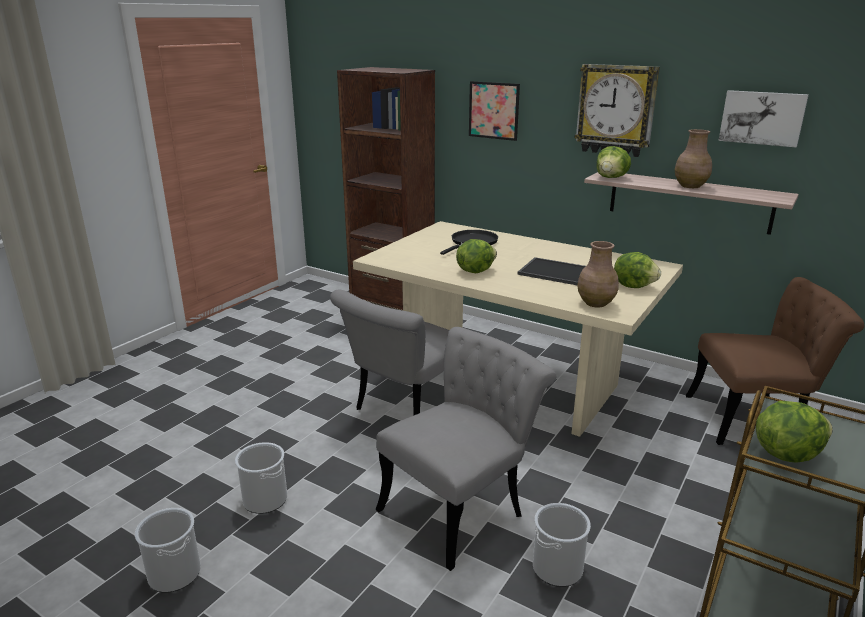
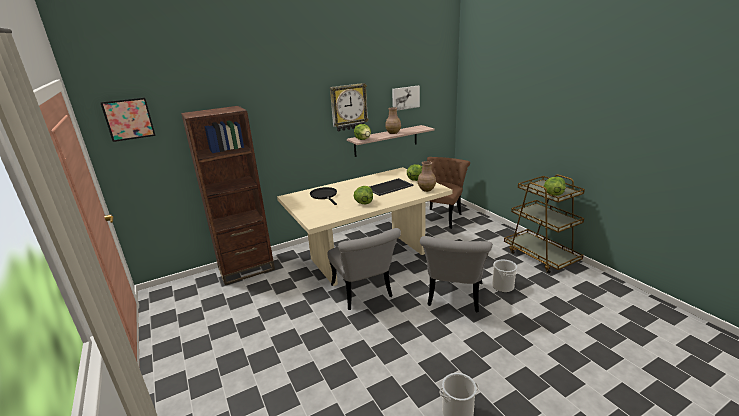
camera: 60 degrees left, 0 degrees up
bucket [235,442,287,514] -> none
grey chair [375,327,557,571] -> grey chair turned 150 degrees counterclockwise [420,236,492,313]
picture [469,81,520,141] -> picture moved to [100,98,156,142]

